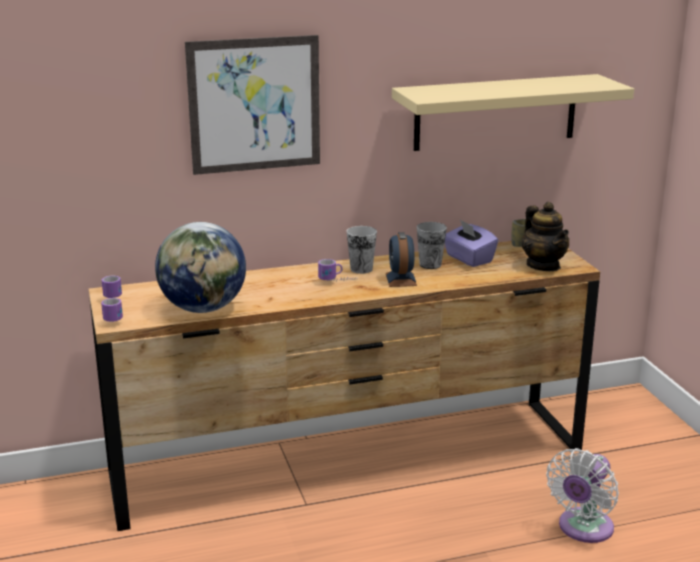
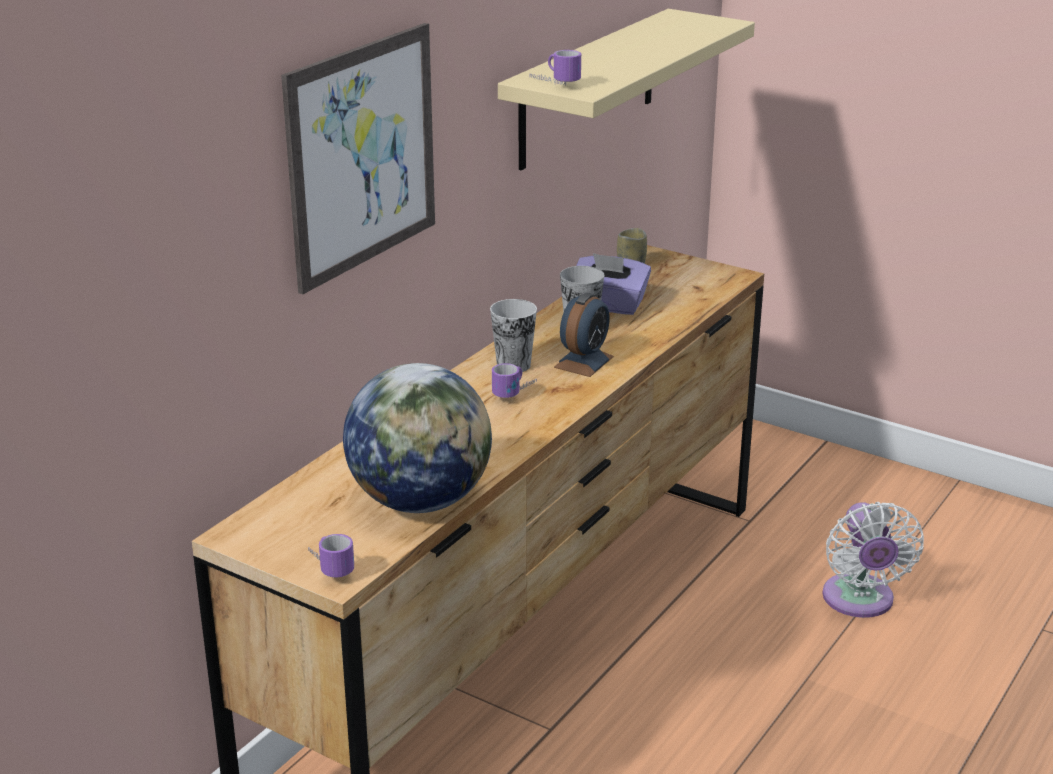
camera: 40 degrees left, 5 degrees up
mug [102,276,122,298] -> mug moved to [529,50,581,86]
alarm clock [386,232,417,287] -> alarm clock turned 105 degrees counterclockwise [554,293,614,377]
teapot [522,202,569,271] -> none

